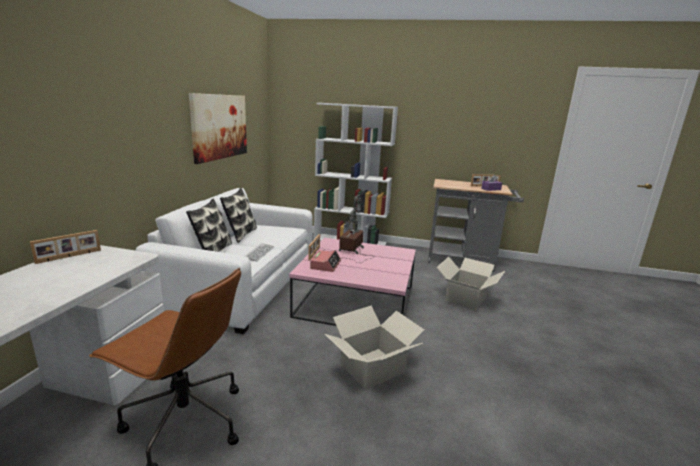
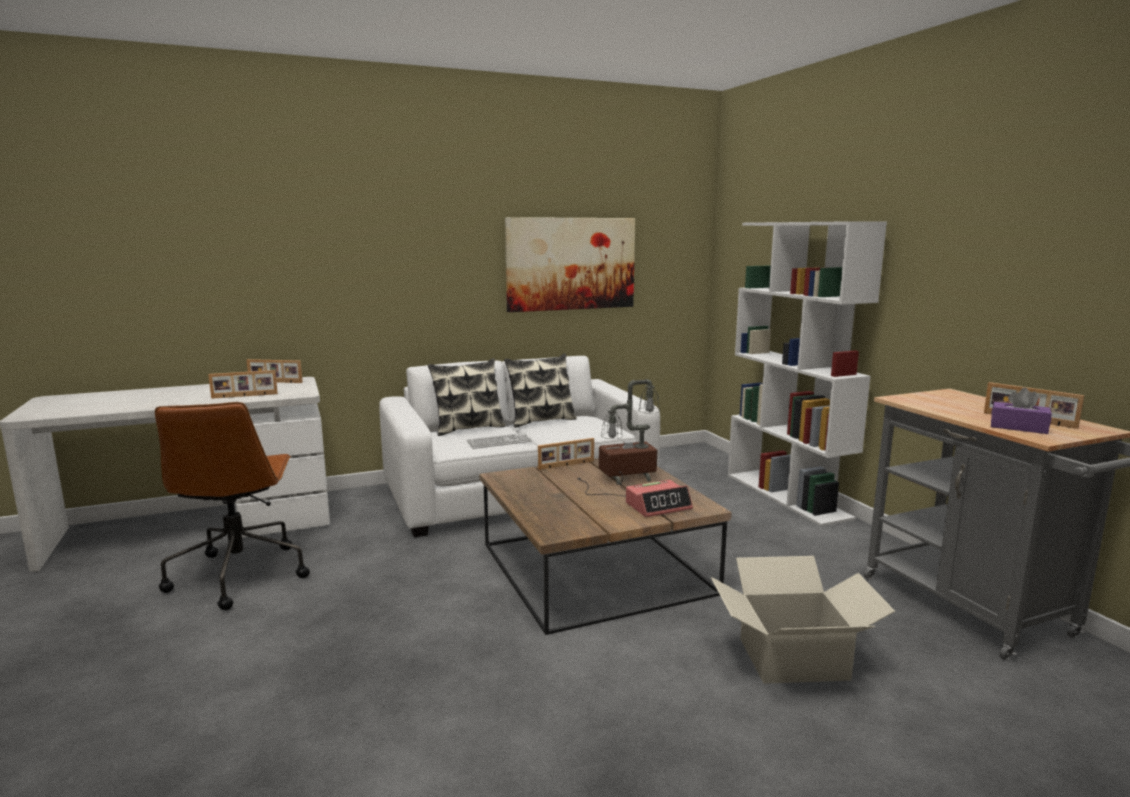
camera: 55 degrees right, 5 degrees down
pink coffee table [289,238,416,326] -> brown coffee table [479,458,732,635]
alarm clock [310,250,341,272] -> alarm clock moved to [626,480,693,517]
cardboard box [325,306,424,389] -> none
none -> picture frame [208,370,278,399]

